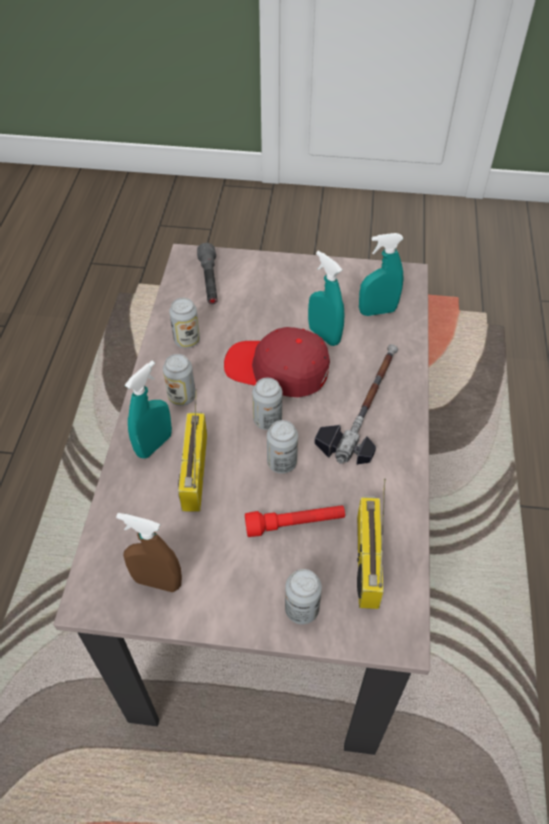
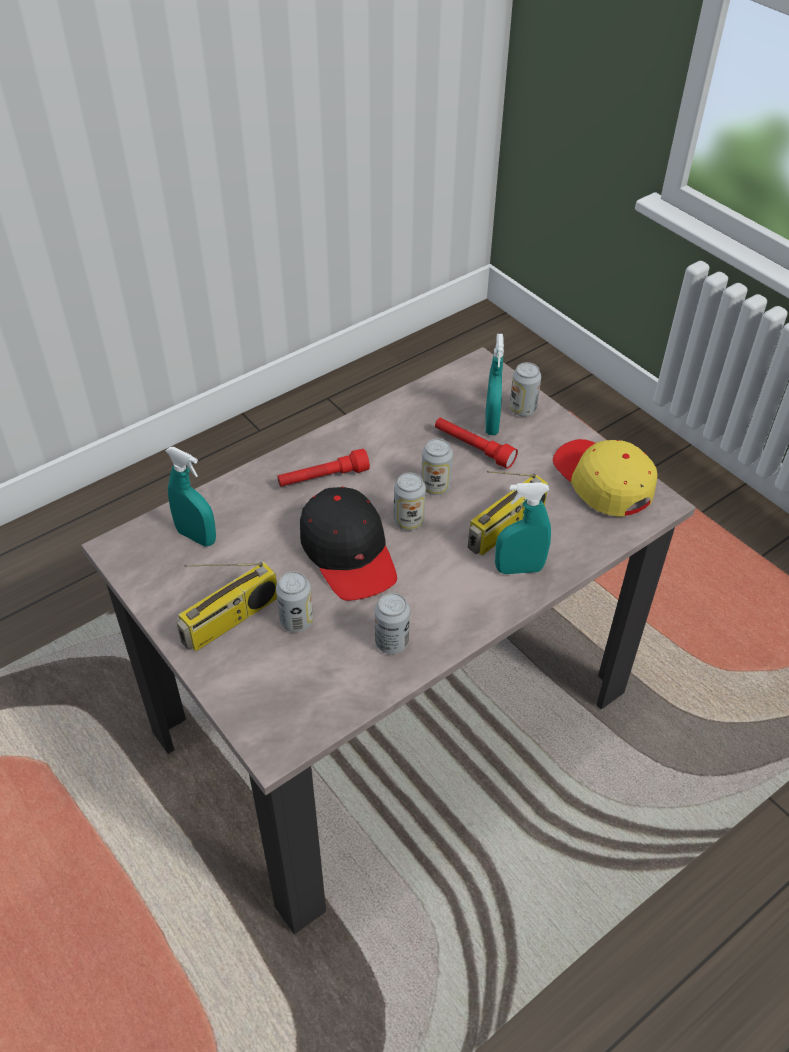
camera: 135 degrees left, 5 degrees down
brown spray bottle [116,513,182,592] -> yellow cap [553,439,658,517]
can [163,354,195,406] -> can moved to [276,571,313,632]
grey flashlight [197,243,218,304] -> none
red cap [224,327,330,397] -> black cap [300,487,397,601]
turquoise spray bottle [308,251,344,346] -> turquoise spray bottle moved to [485,334,504,435]
hammer [314,344,398,465] -> red flashlight [277,449,370,486]
radio [357,479,386,609] -> radio moved to [177,562,277,651]

